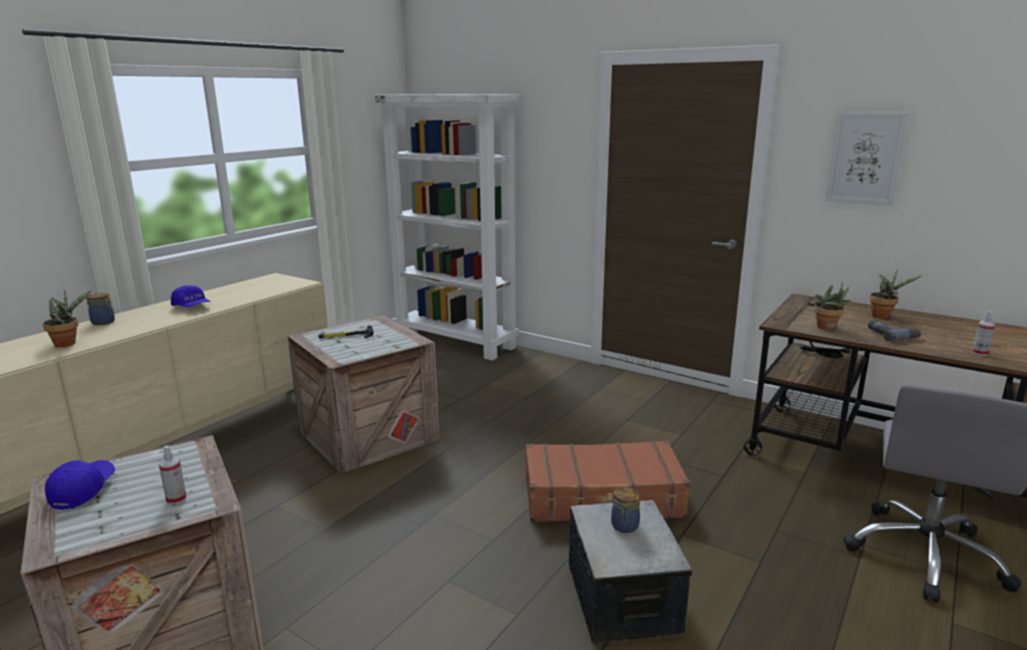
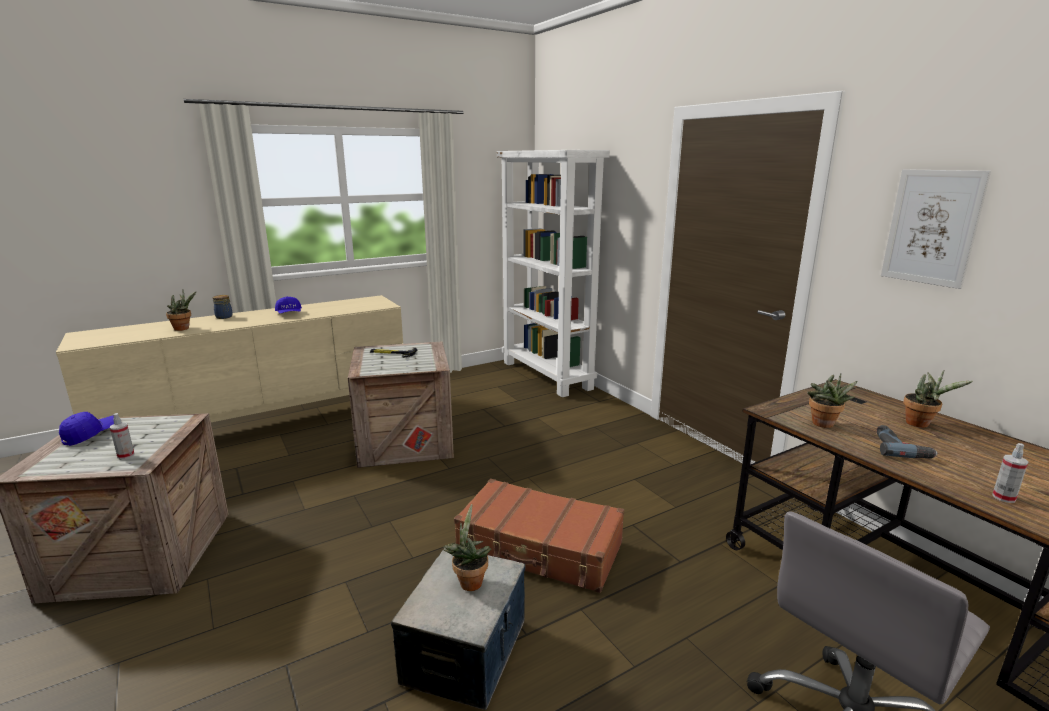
camera: 25 degrees right, 0 degrees up
jar [611,487,640,533] -> potted plant [443,504,491,591]

